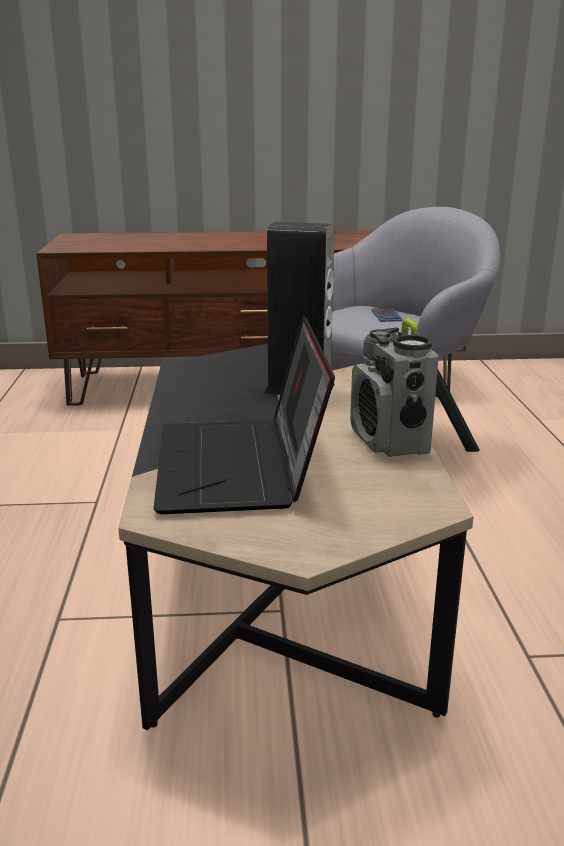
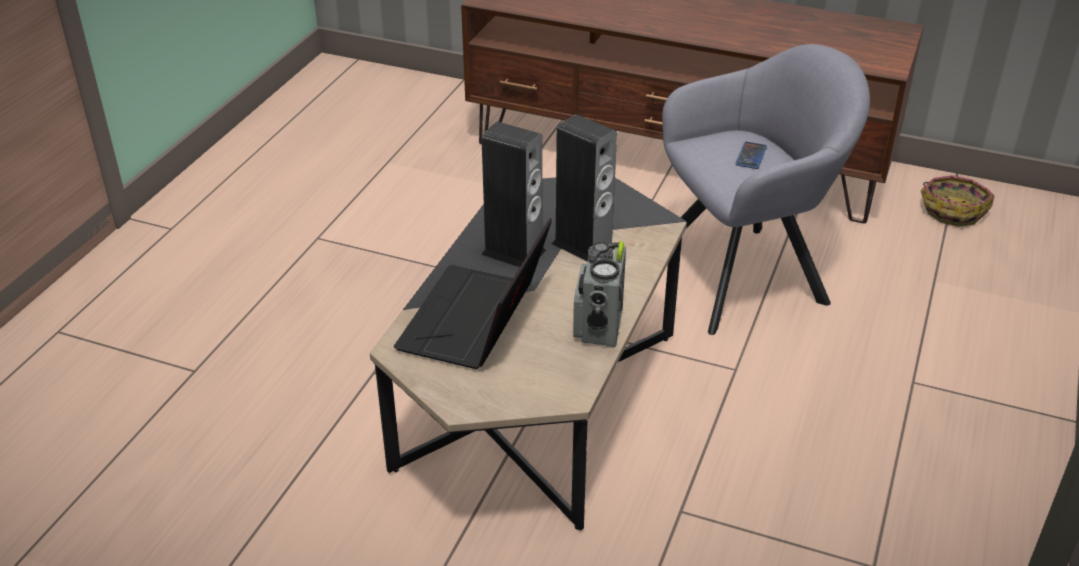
camera: 25 degrees right, 15 degrees up
none -> speaker [481,122,546,267]
none -> basket [921,175,995,227]

